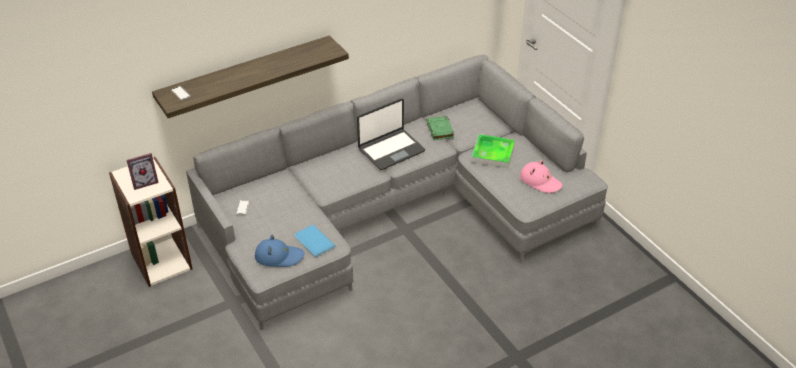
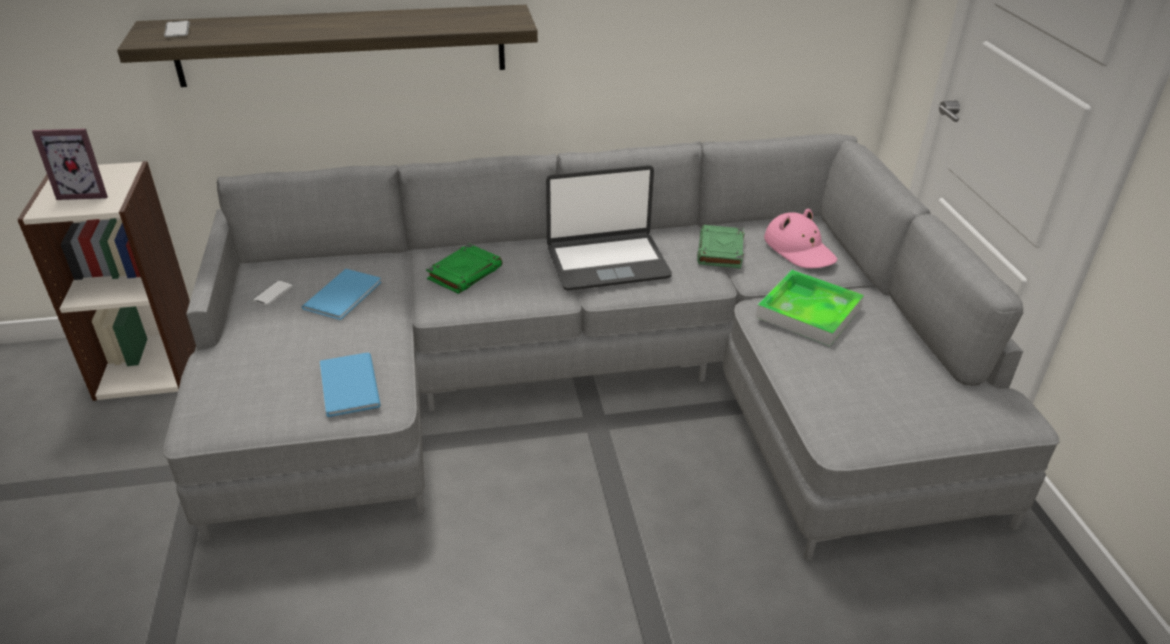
camera: 20 degrees right, 5 degrees down
blue hat [255,235,304,267] -> none
pink hat [520,160,562,193] -> pink hat moved to [764,209,837,268]
none -> blue book [302,269,381,320]
none -> green book [426,244,502,294]

